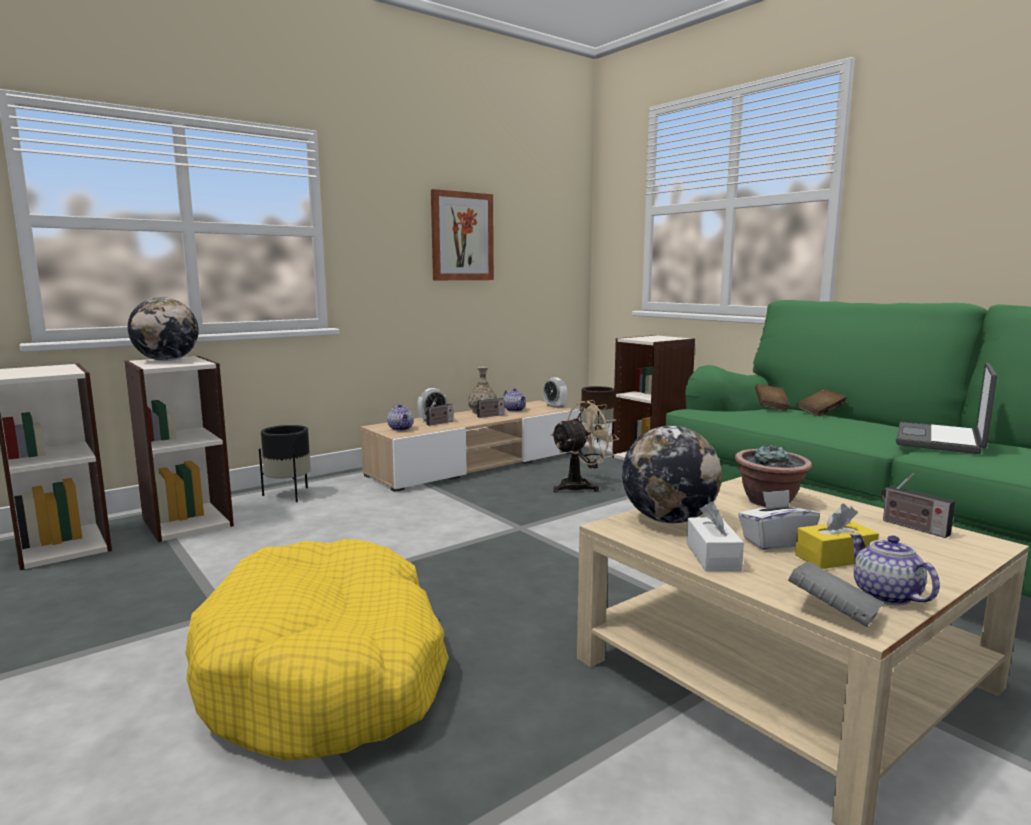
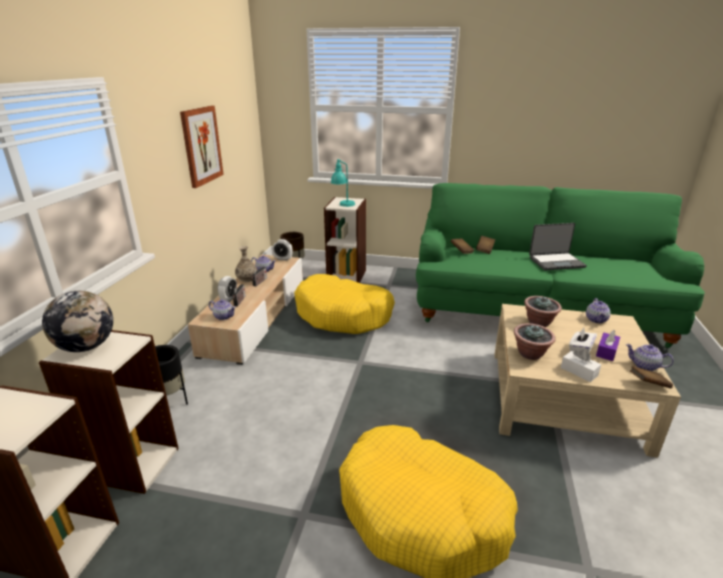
camera: 40 degrees left, 15 degrees up
beige fan [551,400,619,493] -> yellow dog bed [294,274,395,334]
globe [622,426,722,523] -> potted plant [514,323,556,360]
grey book [788,561,884,627] -> brown book [630,366,673,389]
yellow tissue box [795,504,879,569] -> purple tissue box [596,330,620,361]
radio [880,473,955,538] -> teapot [586,298,611,323]
laptop [896,363,997,454] -> laptop turned 90 degrees counterclockwise [529,223,587,270]
none -> turquoise table lamp [331,159,355,207]

